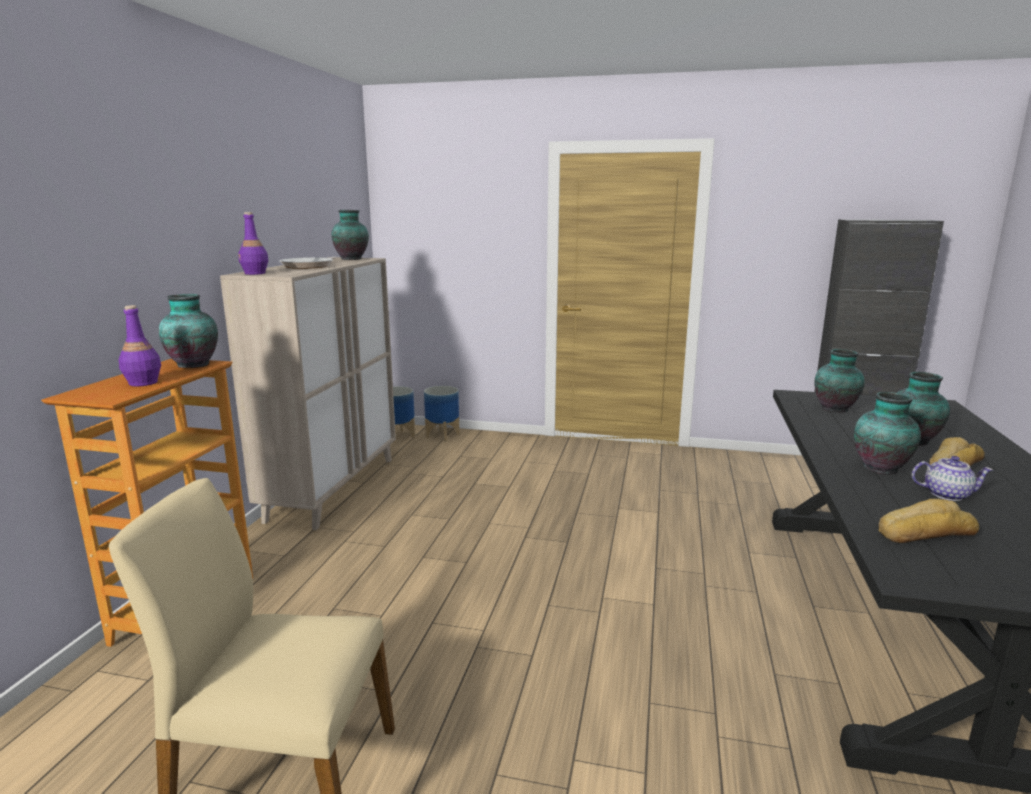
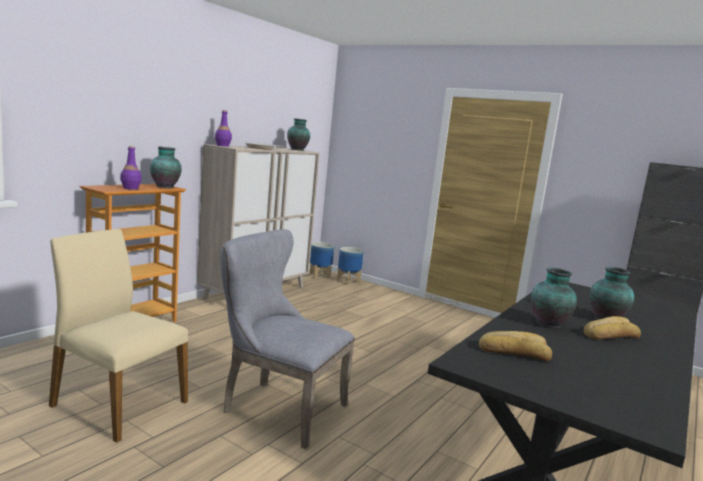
camera: 20 degrees right, 5 degrees down
vase [814,349,865,413] -> none
teapot [912,456,993,501] -> none
none -> grey chair [220,229,355,449]

